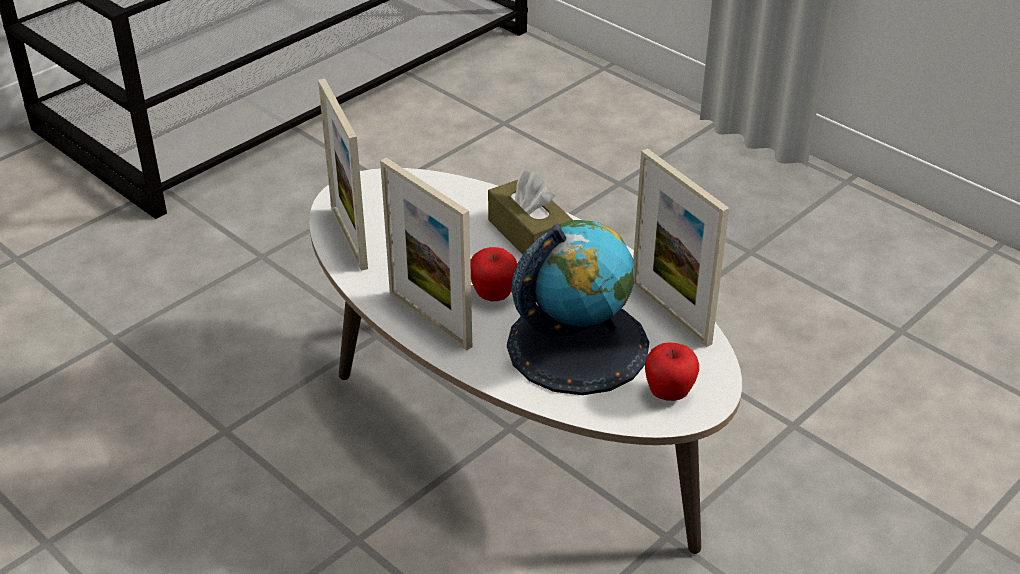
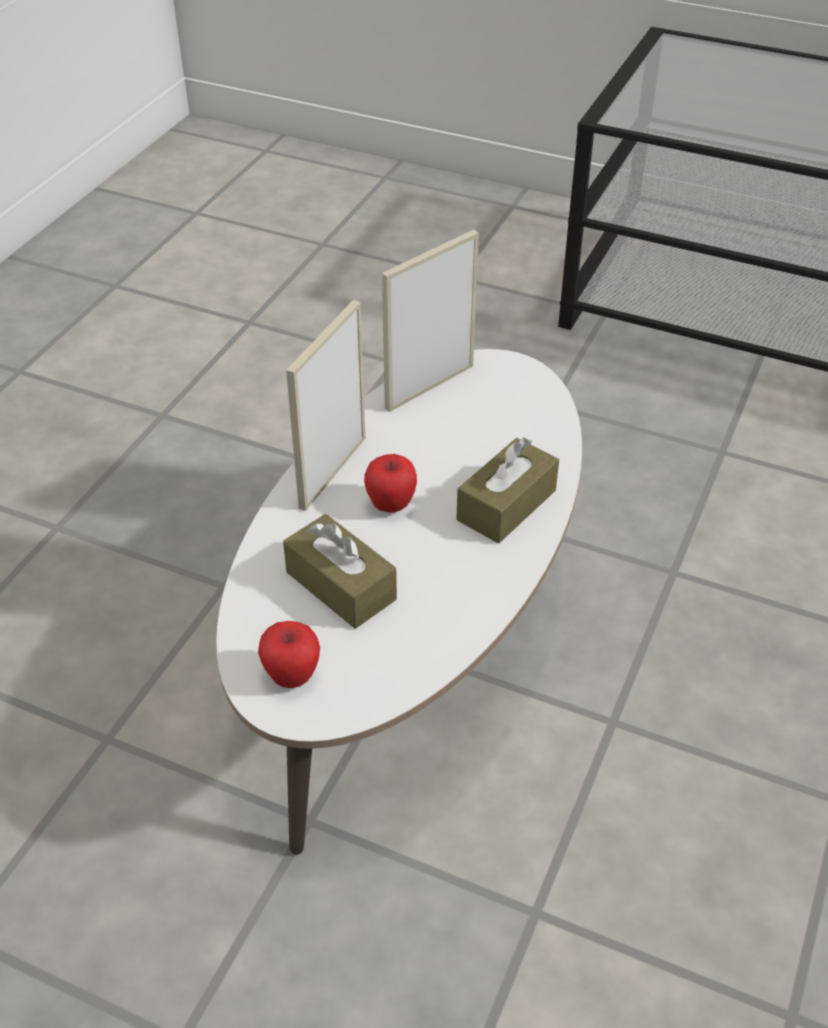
camera: 70 degrees right, 5 degrees up
globe [507,220,649,395] -> brown tissue box [283,514,397,629]
picture frame [633,148,729,347] -> none

